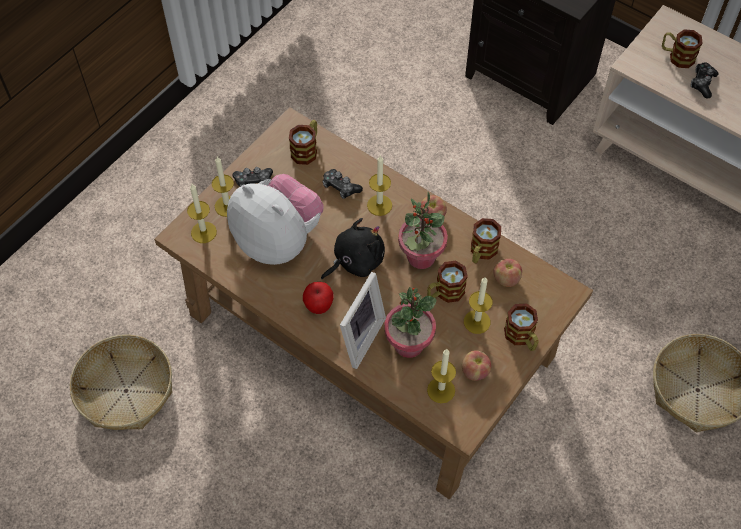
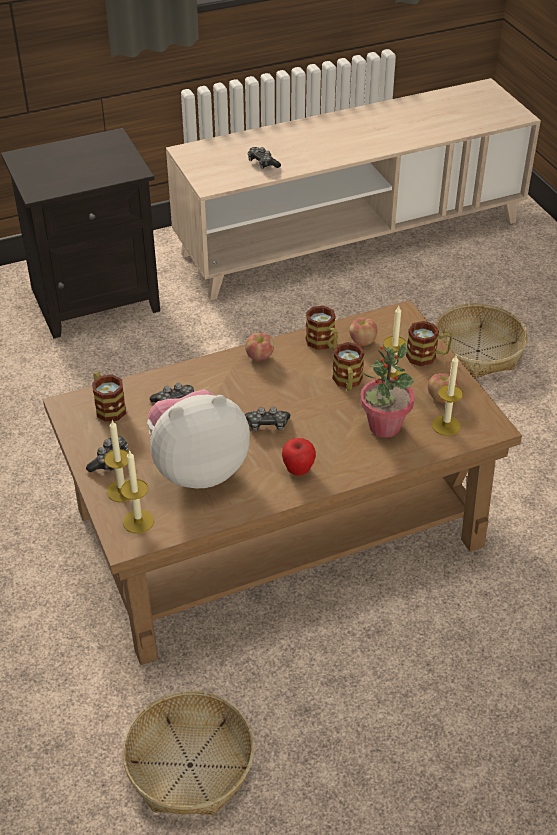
camera: 60 degrees left, 15 degrees down
black plush toy [321,218,385,280] -> game controller [245,407,290,431]
picture frame [340,272,386,369] -> none
candle [367,155,392,216] -> none
potted plant [398,192,448,269] -> none
mug [662,30,703,68] -> none

